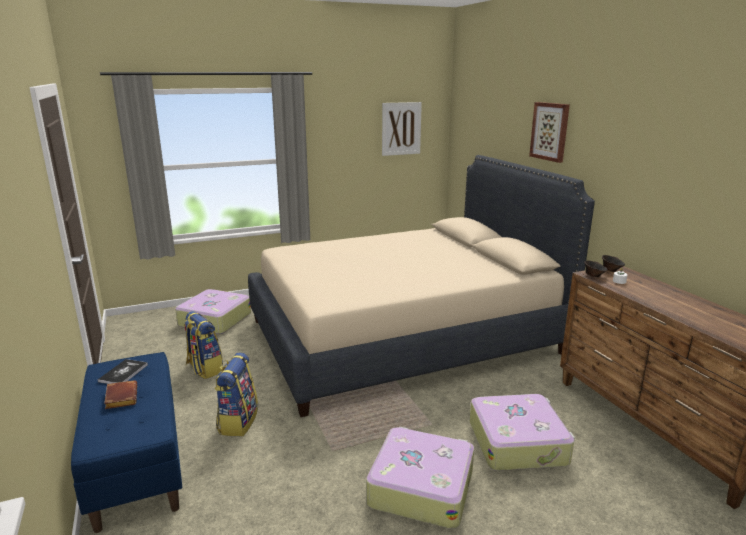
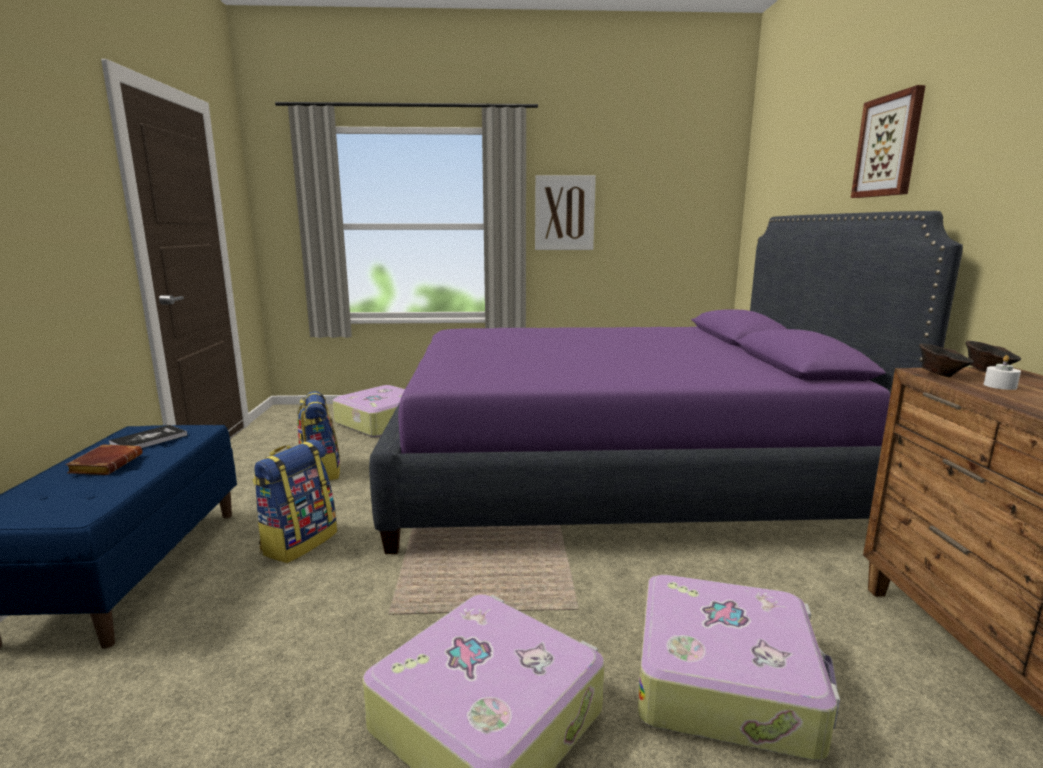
camera: 20 degrees right, 5 degrees down
beige bed [248,155,595,417] -> purple bed [369,211,963,554]
picture [382,102,422,156] -> picture moved to [535,175,596,250]

